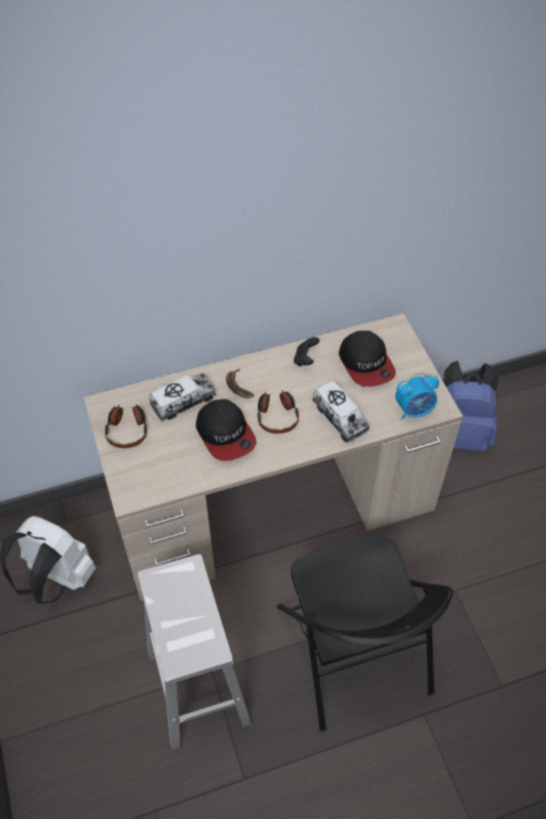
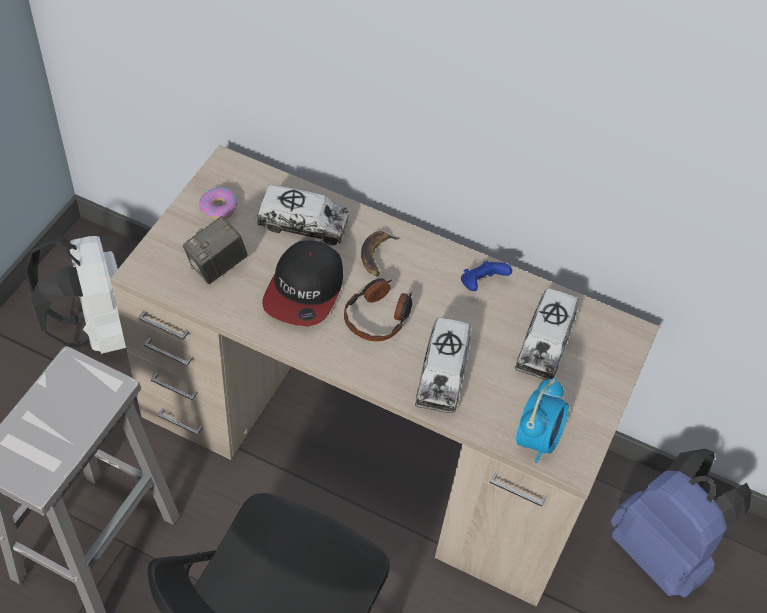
camera: 40 degrees right, 0 degrees up
headphones [105,404,147,448] -> donut [199,186,238,220]
black game controller [294,337,319,366] -> blue game controller [461,261,512,291]
cap [339,331,396,387] -> toy truck [515,288,578,380]
alarm clock [395,373,439,419] -> alarm clock turned 90 degrees counterclockwise [516,377,569,463]
none -> camera [183,216,248,284]

